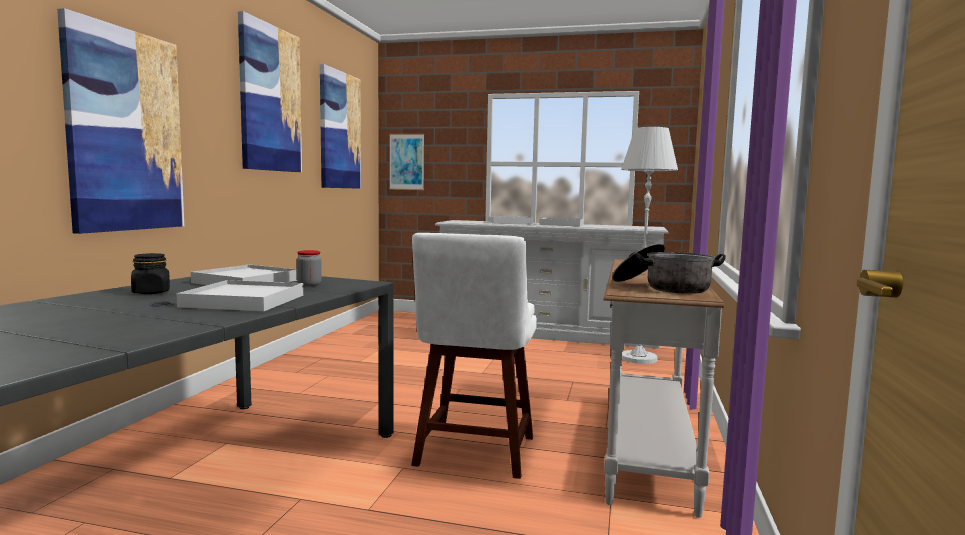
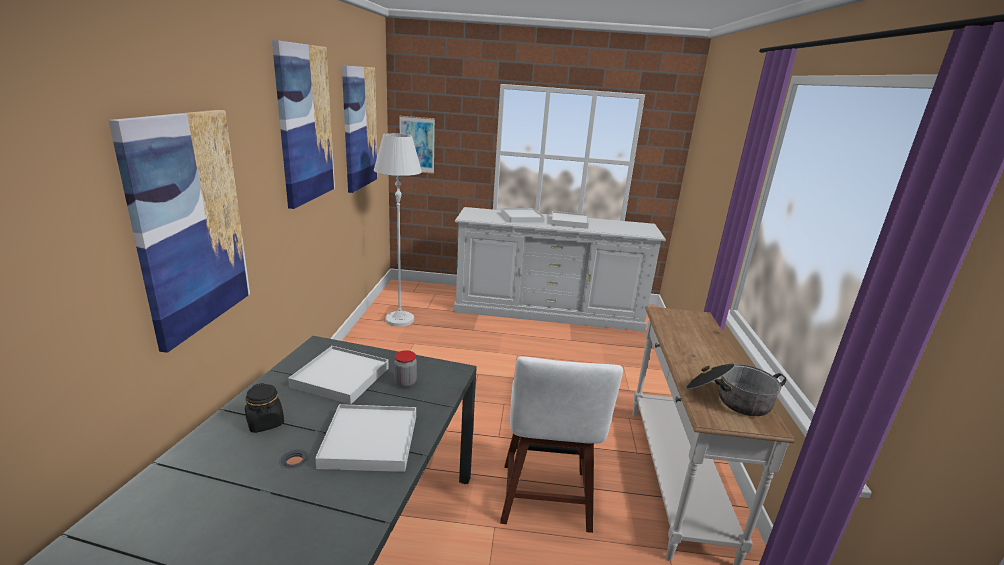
camera: 10 degrees left, 15 degrees up
white floor lamp [621,127,678,364] -> white floor lamp moved to [374,133,422,327]

